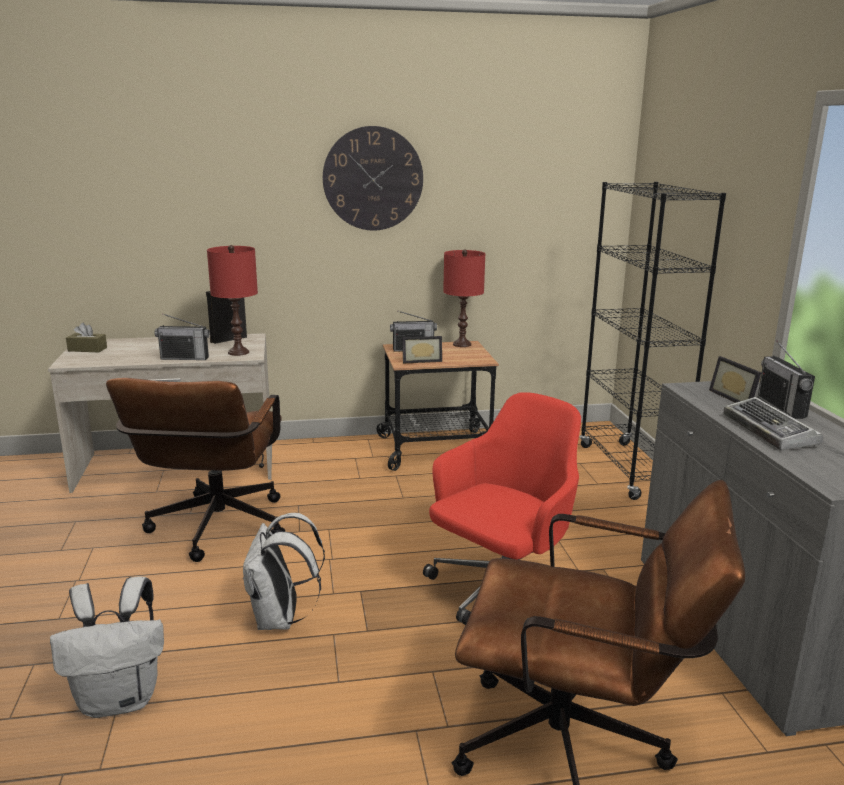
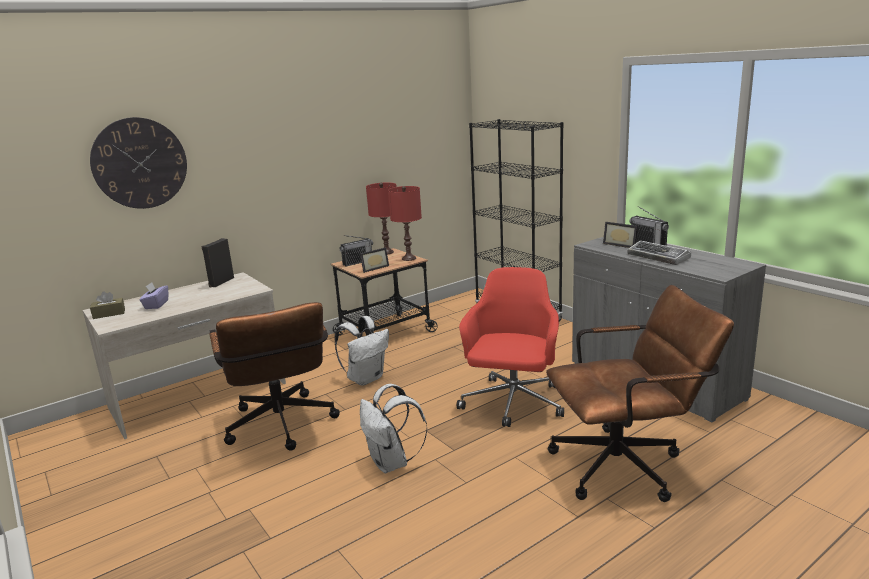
camera: 25 degrees left, 0 degrees up
white backpack [50,576,164,718] -> white backpack moved to [335,316,389,386]
radio [155,314,210,360] -> none
red table lamp [207,245,258,356] -> red table lamp moved to [388,186,422,261]
wall clock [323,126,423,231] -> wall clock moved to [90,117,187,209]
none -> purple tissue box [139,282,168,309]

